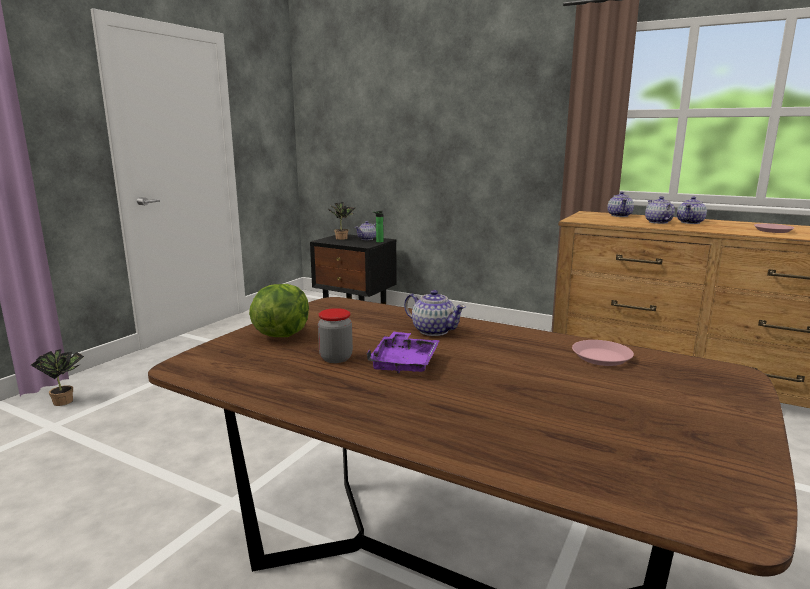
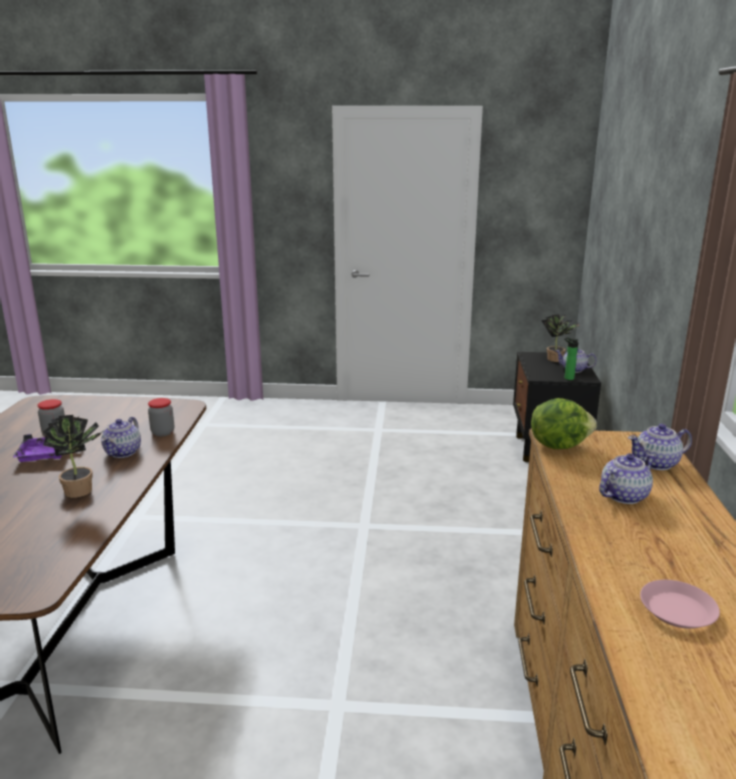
camera: 65 degrees right, 5 degrees up
potted plant [31,349,84,406] -> potted plant moved to [43,415,105,498]
lettuce [249,284,309,337] -> lettuce moved to [531,398,597,449]
pink plate [572,340,634,366] -> none
teapot [677,196,707,224] -> none
none -> jar [148,398,174,437]

